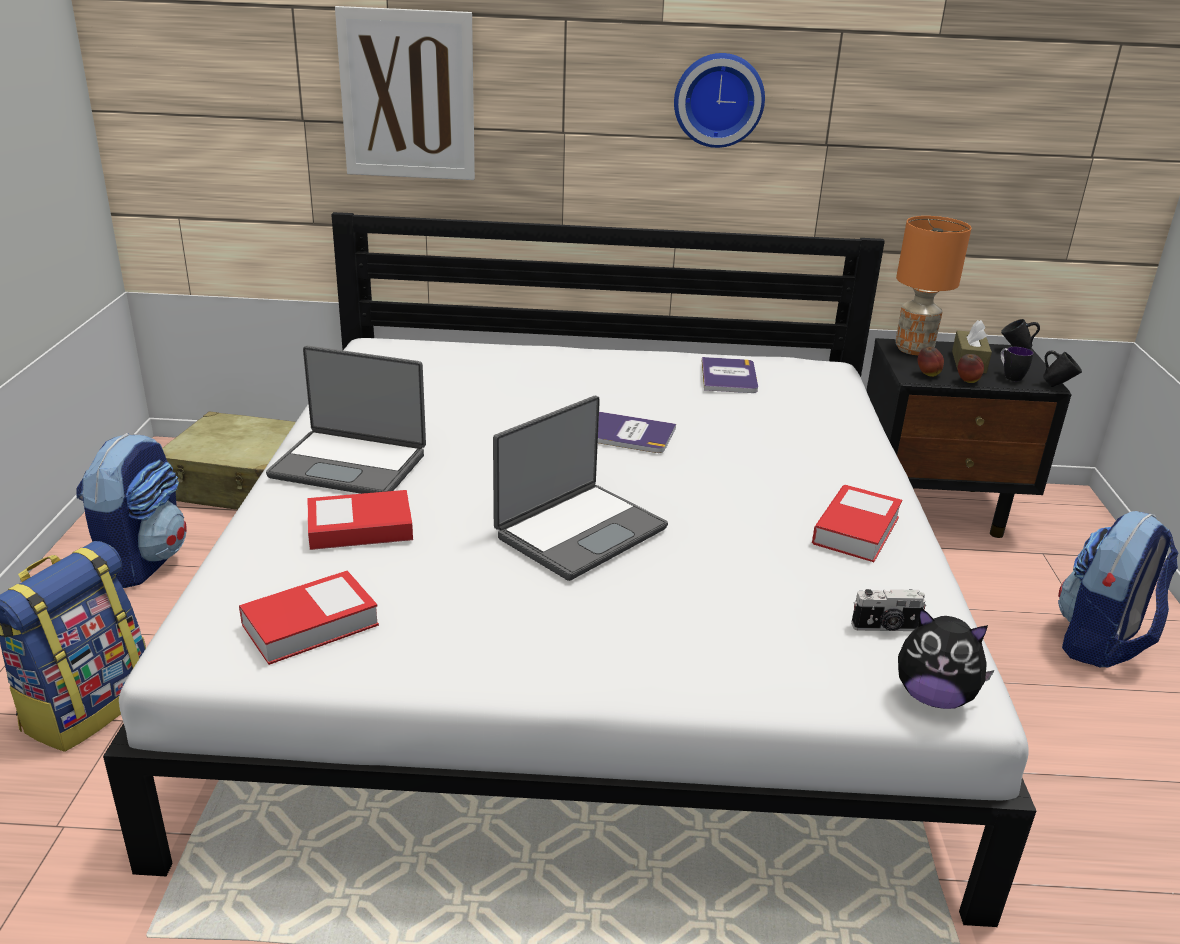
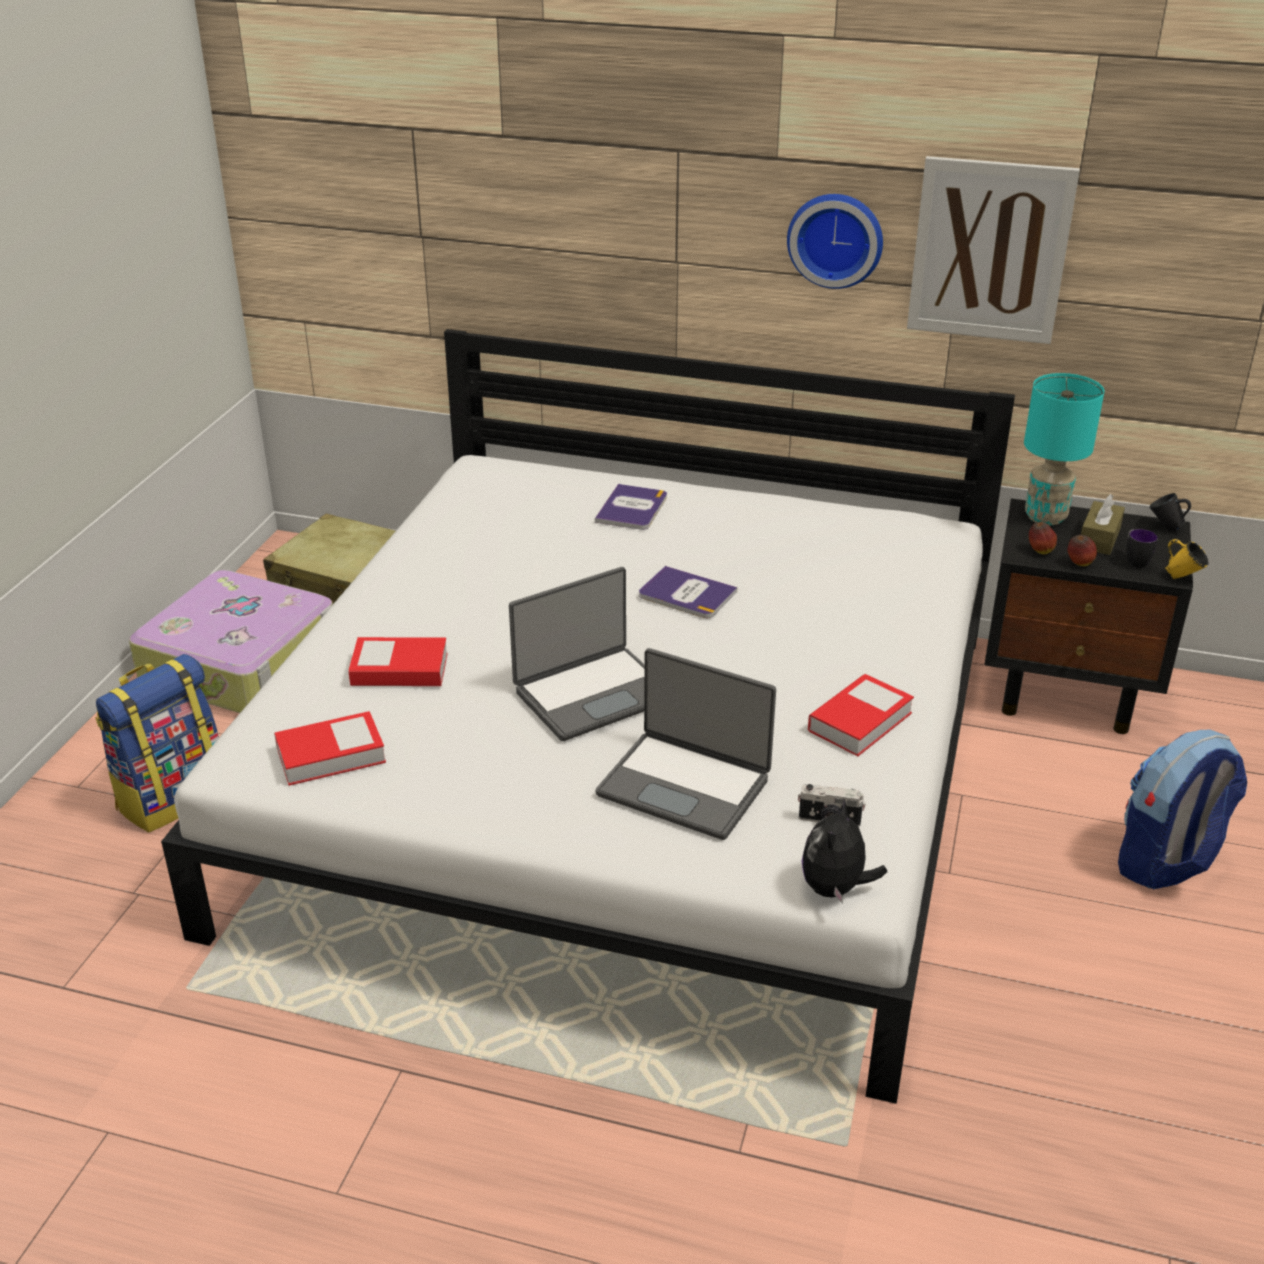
camera: 15 degrees right, 5 degrees up
backpack [77,433,187,588] -> suitcase [129,570,333,713]
laptop [266,346,426,494] -> laptop moved to [596,648,776,840]
picture [335,6,475,180] -> picture moved to [907,156,1080,344]
book [702,357,758,393] -> book moved to [595,484,667,530]
orange table lamp [895,216,971,355] -> turquoise table lamp [1024,373,1104,525]
plush toy [898,608,995,709] -> plush toy turned 75 degrees clockwise [802,799,887,904]
black mug [1043,351,1082,387] -> yellow mug [1165,539,1208,579]

